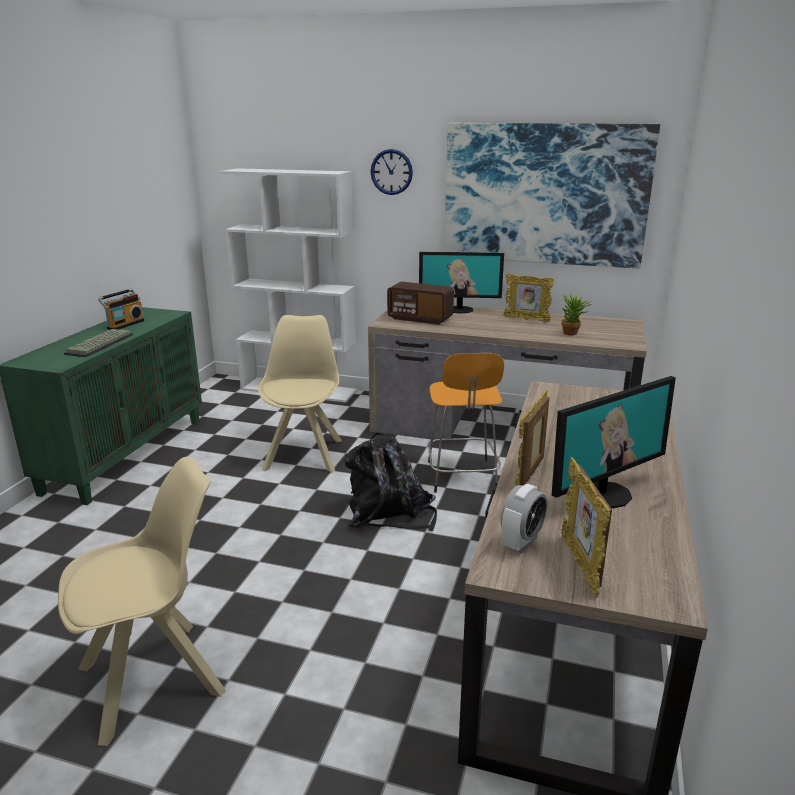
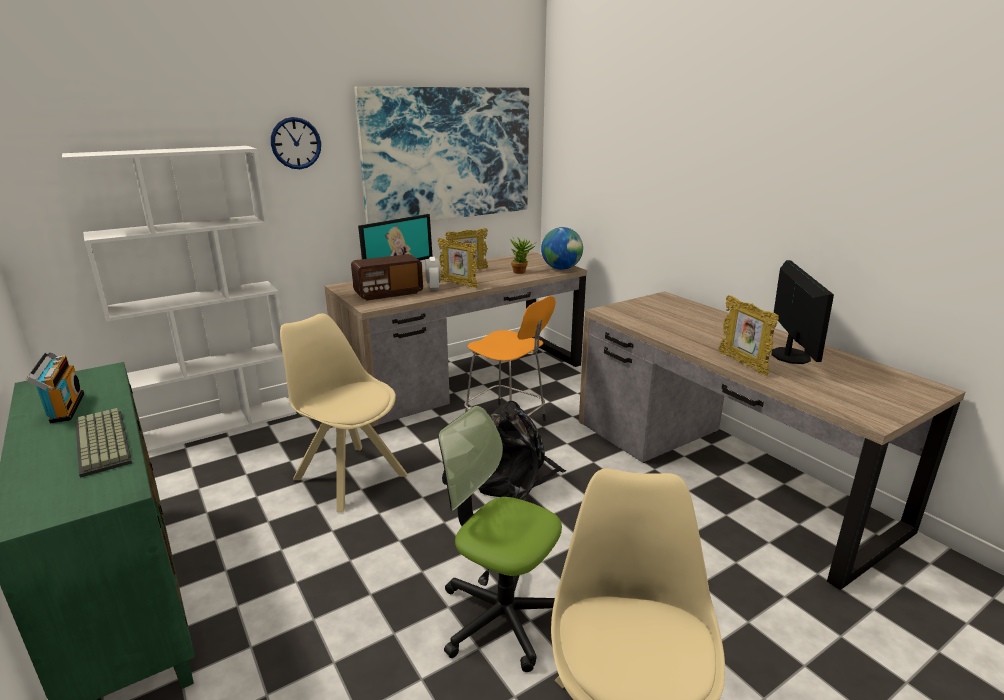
camera: 50 degrees left, 0 degrees up
alarm clock [500,484,548,553] -> alarm clock moved to [425,257,441,290]
picture frame [561,457,612,597] -> picture frame moved to [438,238,478,288]
none -> office chair [438,406,562,672]
none -> globe [541,227,583,270]

